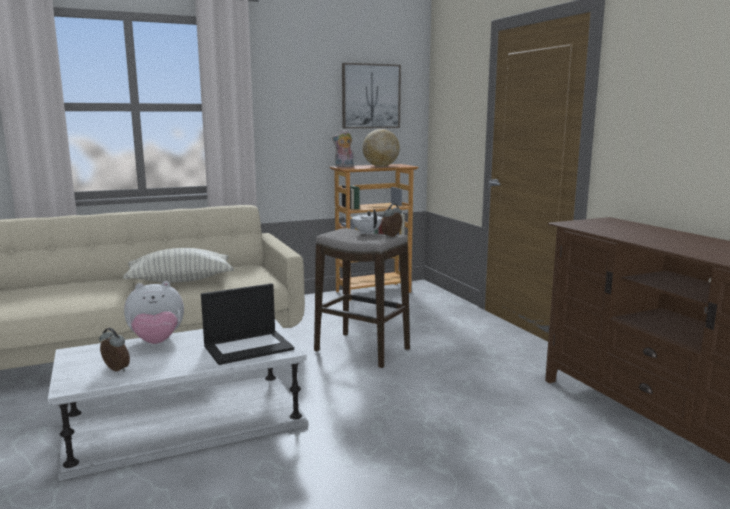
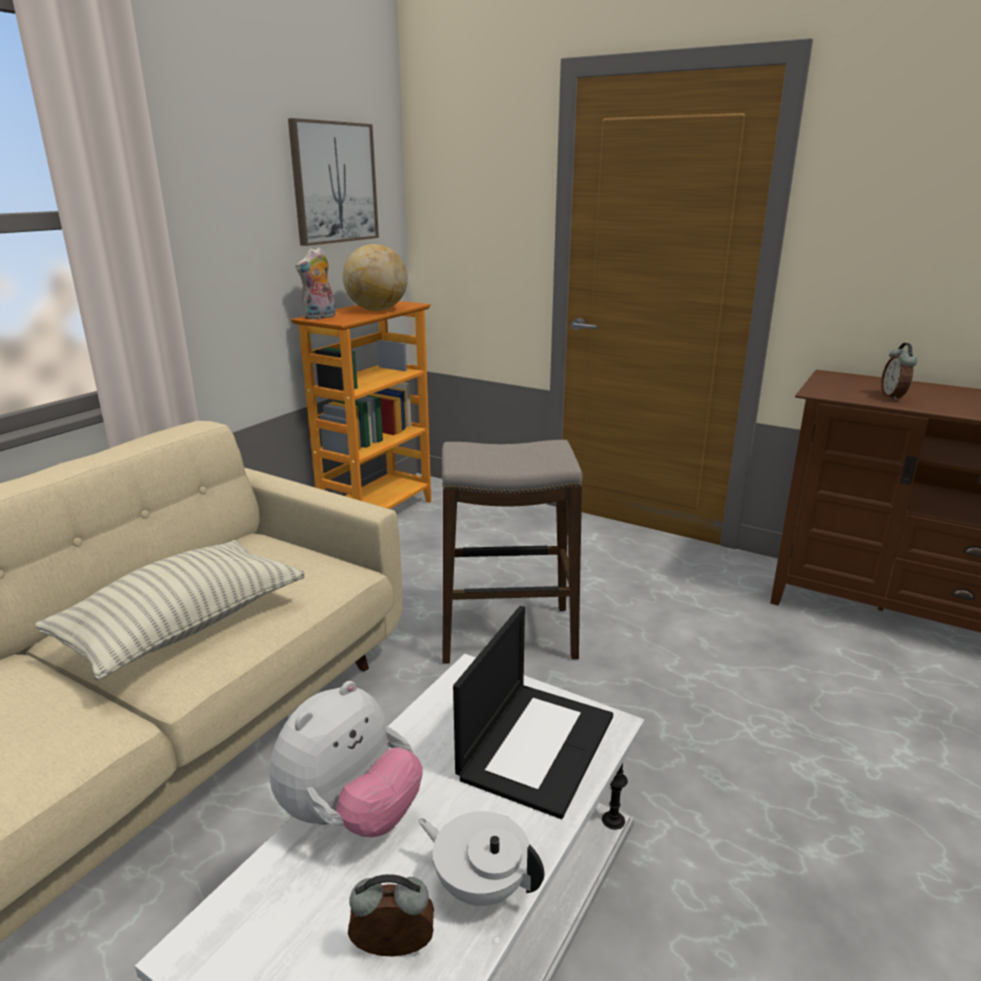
camera: 35 degrees left, 10 degrees up
white teapot [352,209,382,234] -> white teapot moved to [418,811,544,906]
alarm clock [381,204,402,237] -> alarm clock moved to [881,343,917,401]

